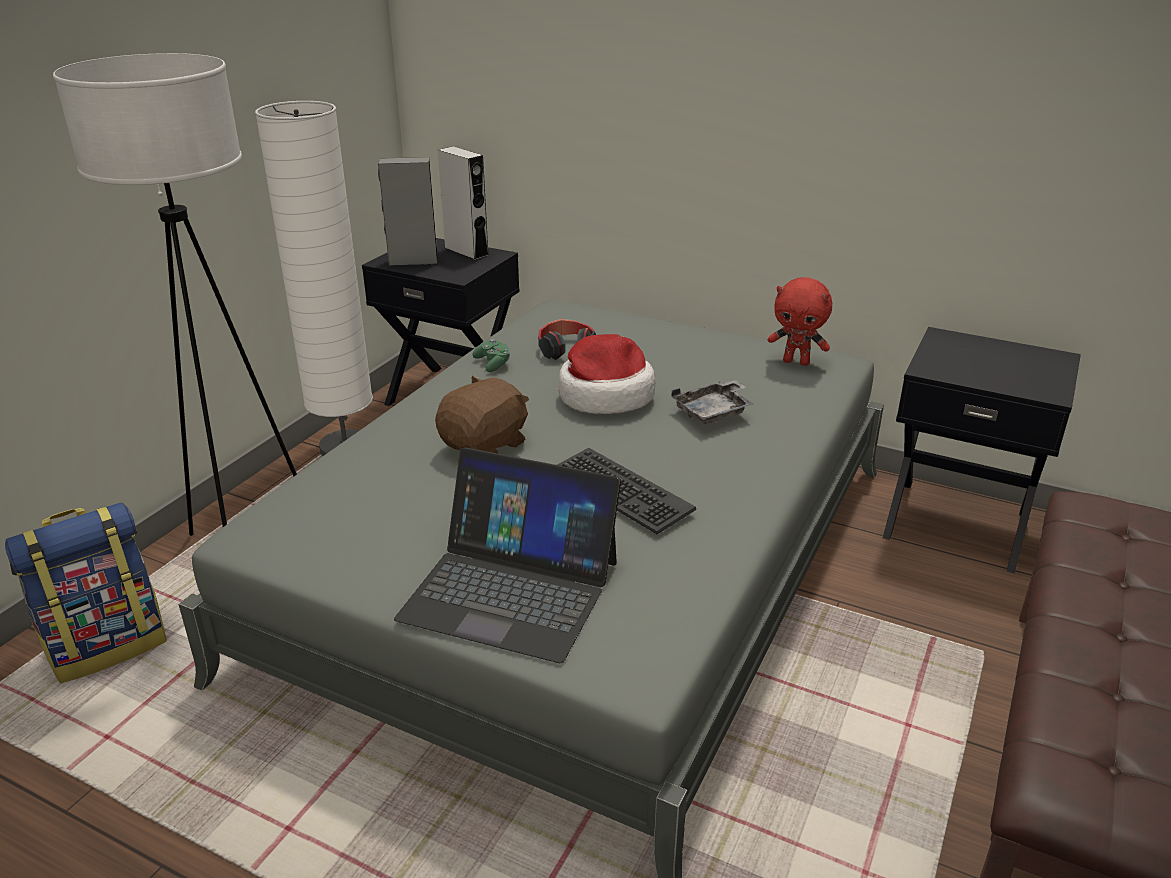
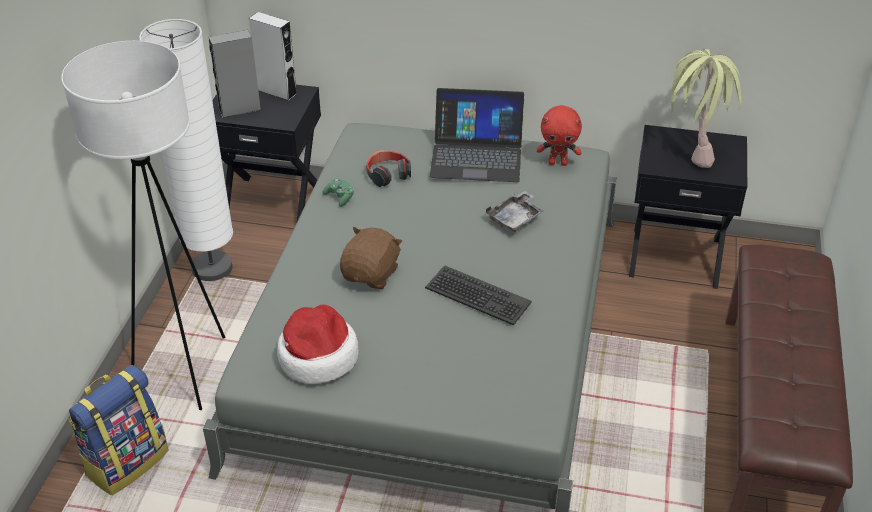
camera: 15 degrees left, 10 degrees up
laptop [394,448,621,663] -> laptop moved to [430,88,524,182]
hat [558,334,656,414] -> hat moved to [277,304,359,384]
none -> potted plant [666,49,741,168]

